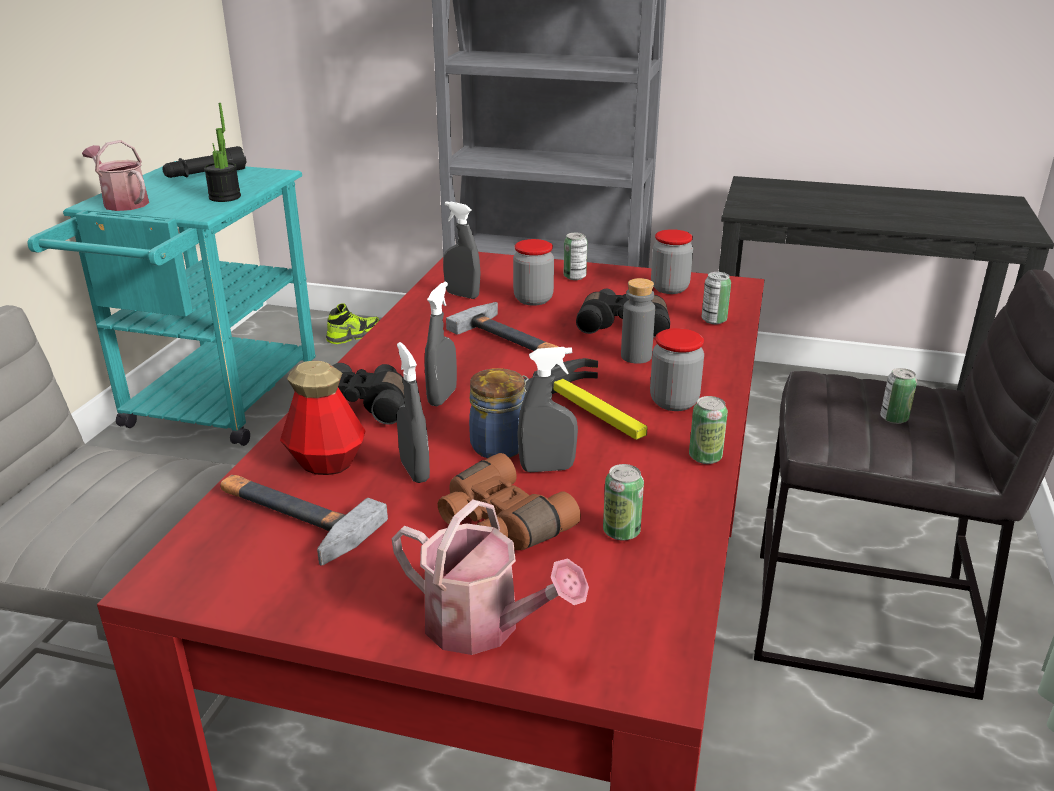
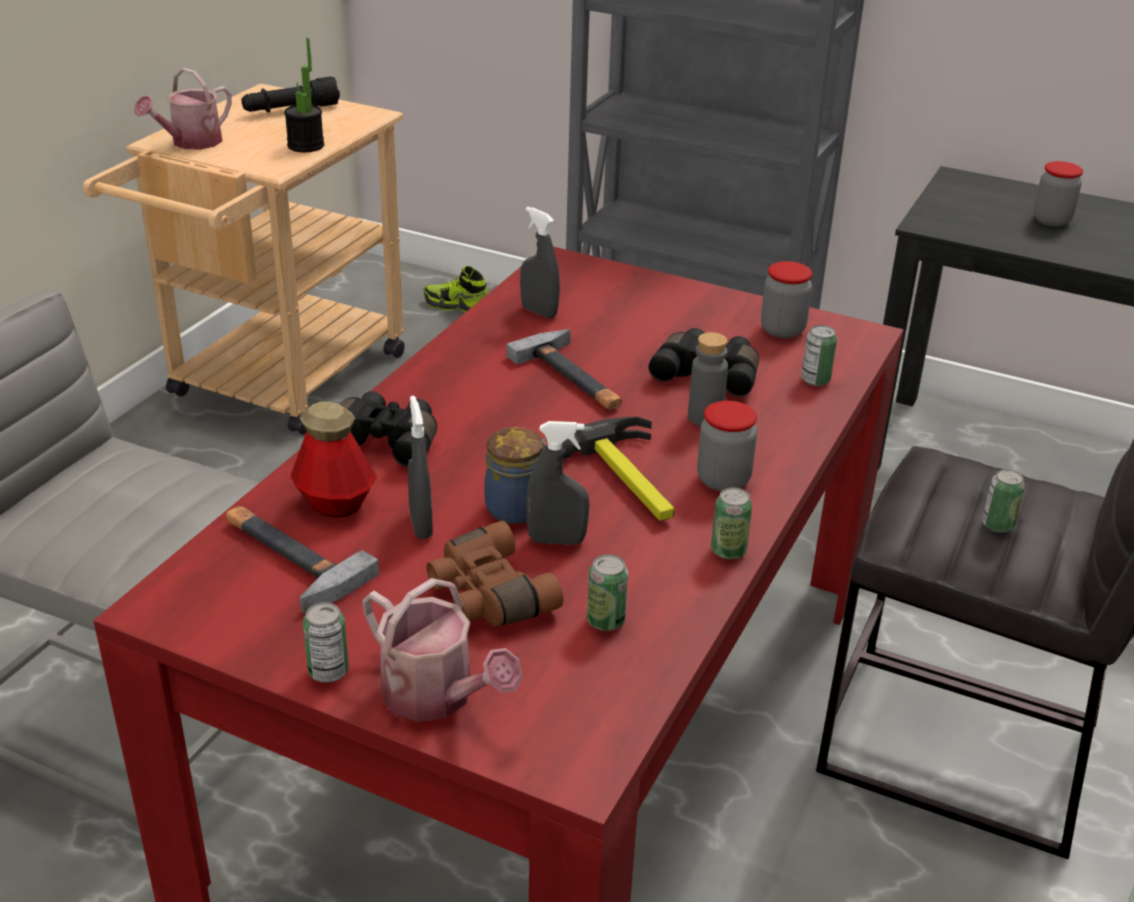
camera: 10 degrees right, 5 degrees up
turquoise cart [28,161,316,446] -> beige cart [83,83,405,435]
watering can [82,140,149,211] -> watering can turned 105 degrees counterclockwise [134,68,232,150]
shoe [326,303,380,344] -> shoe turned 135 degrees counterclockwise [423,266,488,312]
grey spray bottle [425,282,457,406] -> none
jar [513,239,554,306] -> jar moved to [1034,161,1083,226]
can [564,233,587,280] -> can moved to [303,602,349,683]

